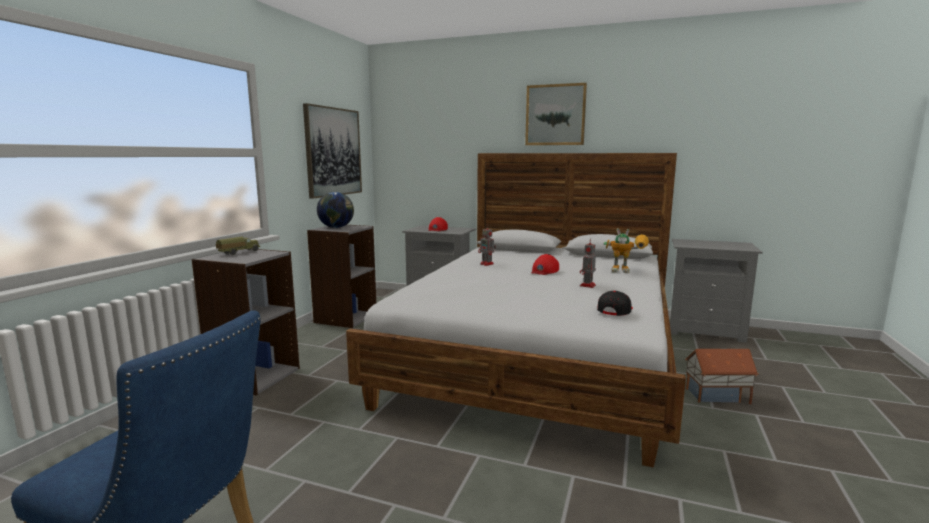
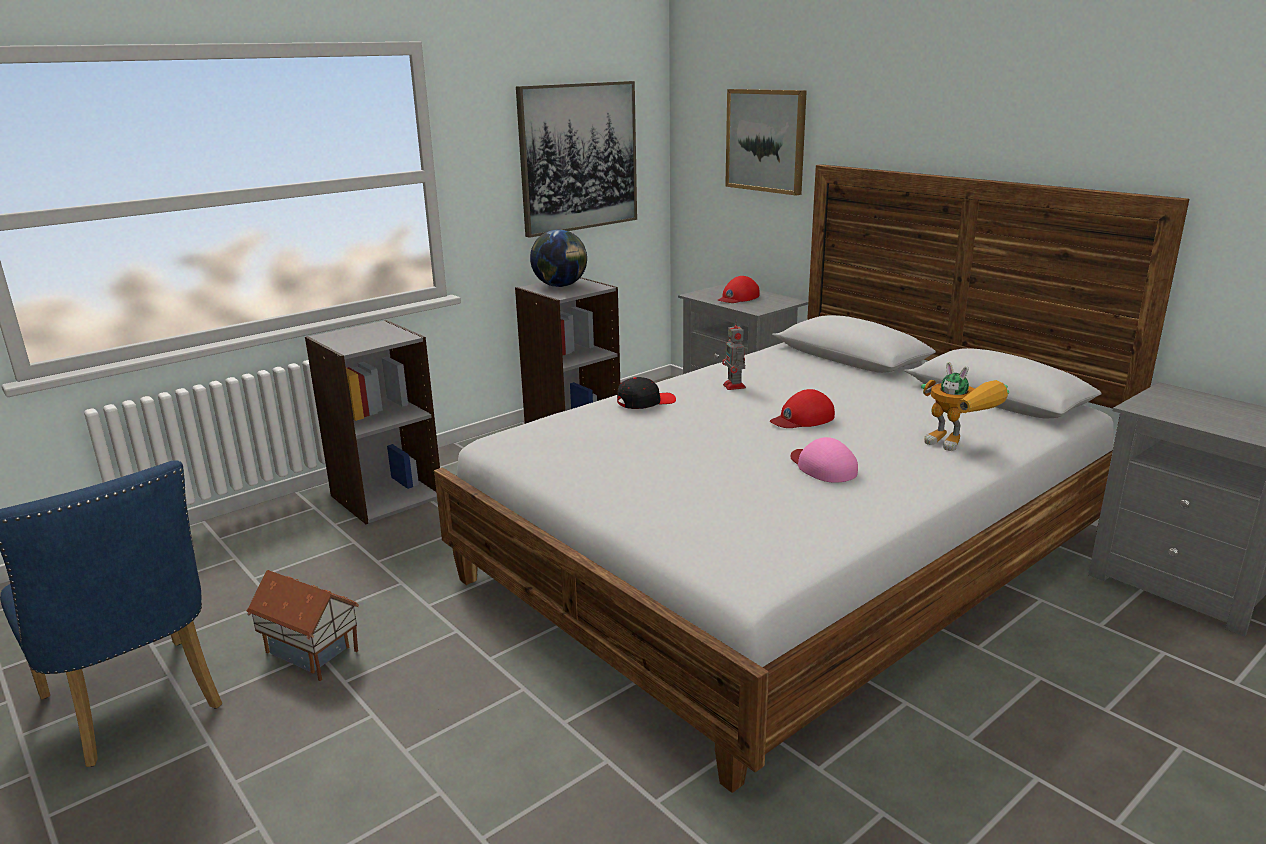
camera: 30 degrees right, 10 degrees up
toy truck [216,236,261,255] -> none
picture [525,83,587,145] -> picture moved to [725,89,807,196]
toy robot [580,238,596,288] -> pink cap [790,437,858,483]
black cap [597,291,633,316] -> black cap moved to [617,377,676,409]
toy house [685,349,759,404] -> toy house moved to [246,570,359,681]

